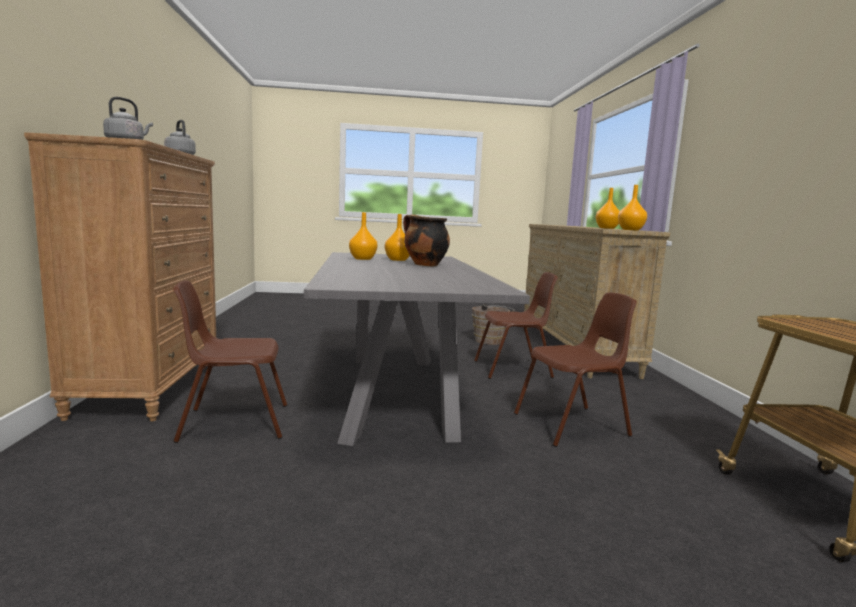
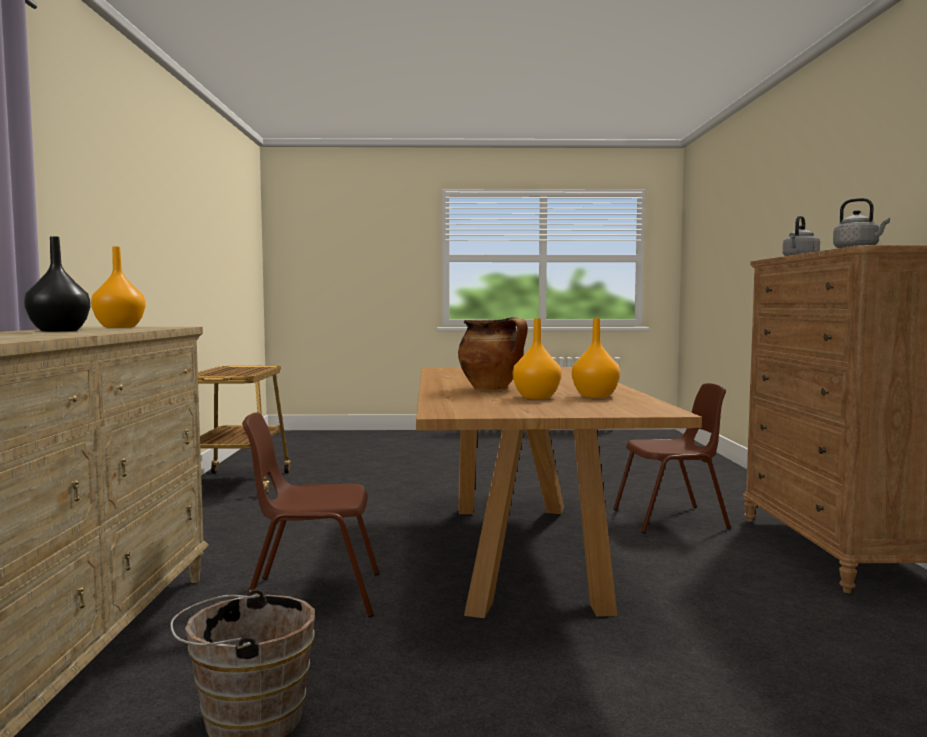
camera: 175 degrees left, 5 degrees down
grey dining table [304,252,530,446] -> brown dining table [416,367,702,618]
brown chair [514,293,637,447] -> none
orange vase [596,188,619,229] -> black vase [24,236,90,332]

